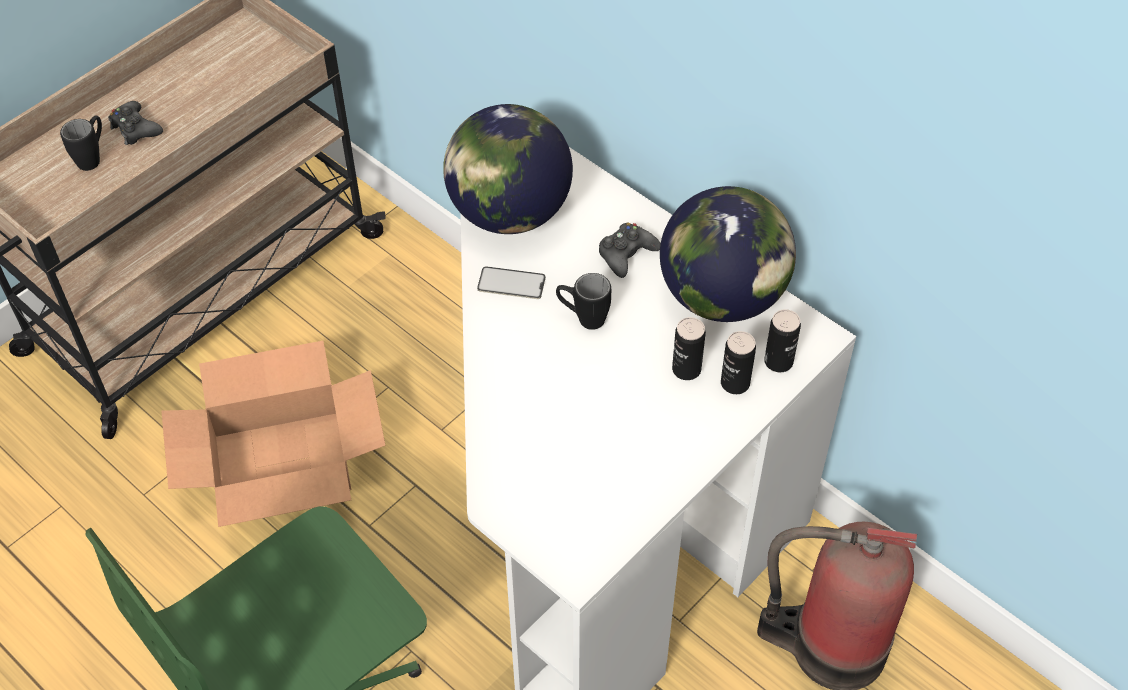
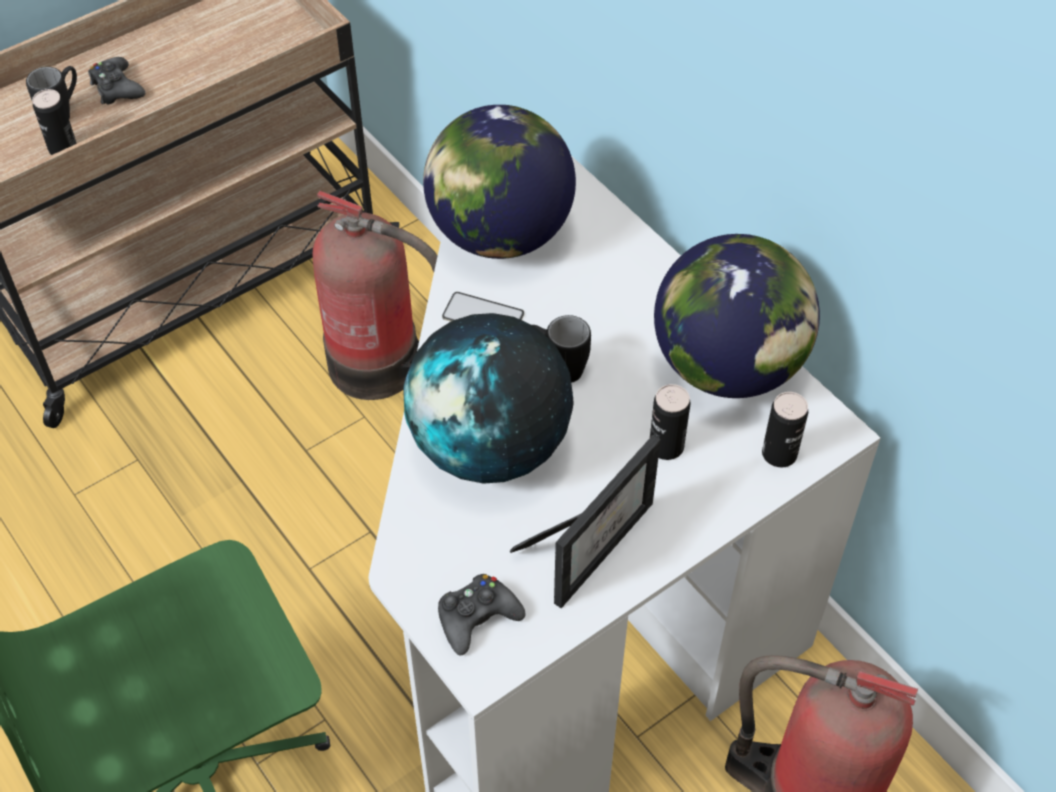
camera: 10 degrees right, 0 degrees up
cardboard box [161,341,386,527] -> none
black game controller [599,223,661,278] -> black game controller moved to [438,574,525,656]
can [721,331,756,394] -> can moved to [32,89,77,155]
none -> fire extinguisher [312,191,438,400]
none -> globe [404,313,574,484]
none -> picture frame [510,435,661,608]

